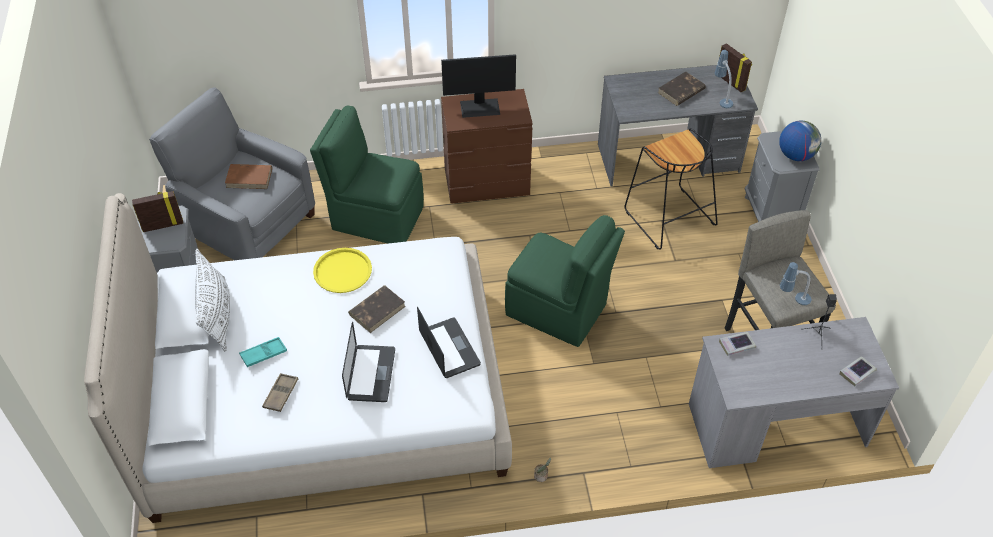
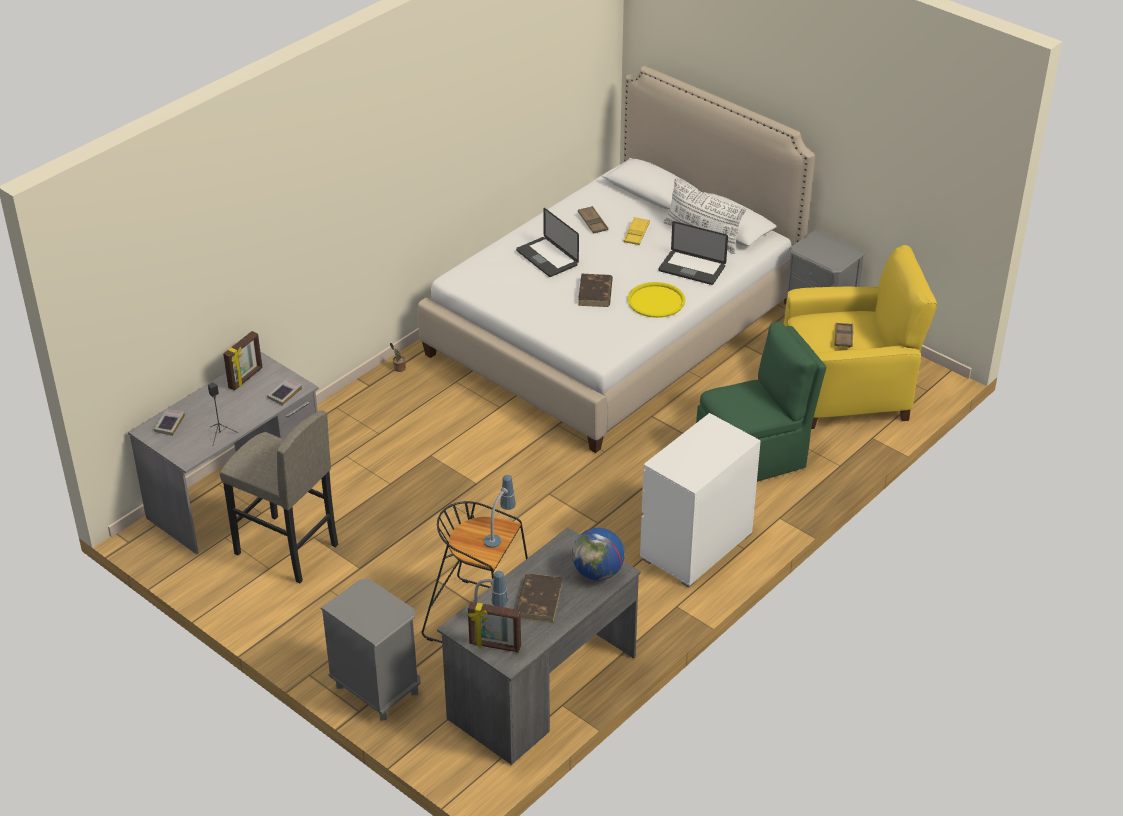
camera: 140 degrees right, 10 degrees down
picture frame [132,191,183,232] -> picture frame moved to [223,331,263,391]
grey armchair [149,87,315,260] -> yellow armchair [784,245,937,429]
brown book [225,164,272,189] -> brown tray [835,323,853,348]
turquoise tray [239,337,287,367] -> yellow tray [624,217,650,245]
laptop [417,307,481,378] -> laptop moved to [658,221,728,285]
monitor [441,54,516,118] -> none
brown dresser [441,89,533,204] -> white dresser [640,413,761,588]
green chair [505,215,625,347] -> none
globe [779,120,821,161] -> globe moved to [572,528,625,580]
table lamp [780,262,812,305] -> table lamp moved to [484,475,516,548]

